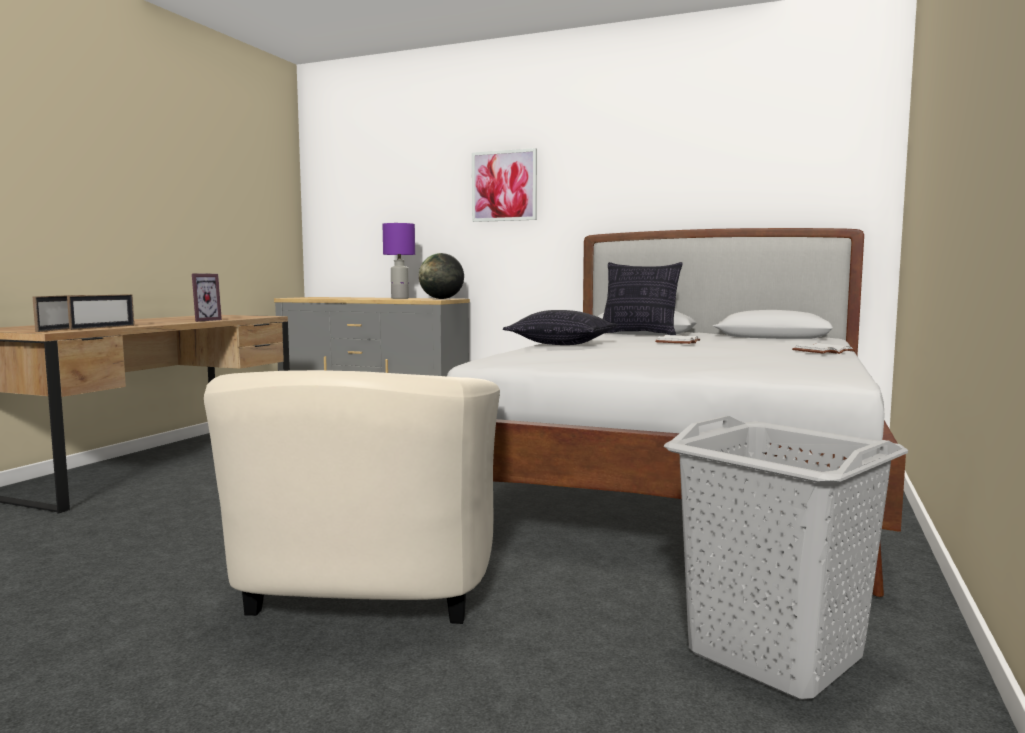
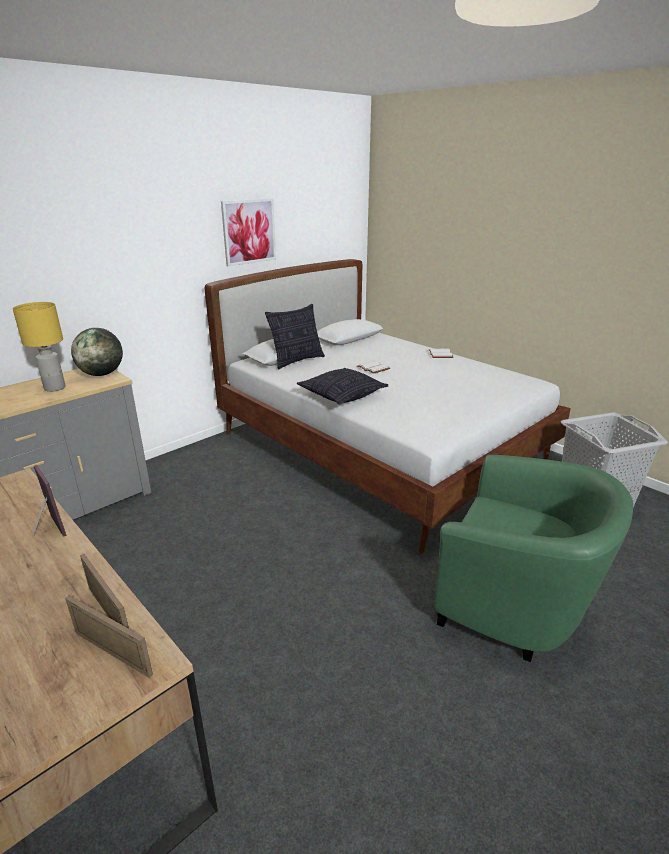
camera: 65 degrees left, 20 degrees up
beige armchair [204,370,500,624] -> green armchair [434,455,633,662]
purple table lamp [383,223,415,299] -> yellow table lamp [13,302,66,392]
picture [472,148,537,222] -> picture moved to [221,198,276,267]

